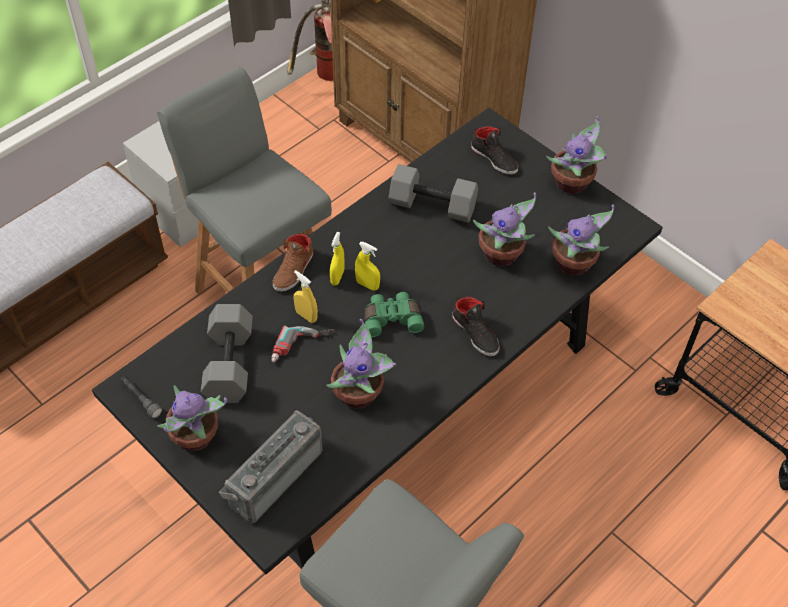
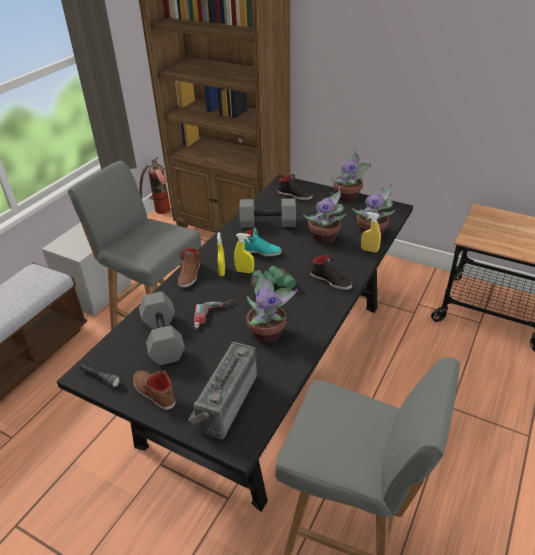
camera: 15 degrees left, 15 degrees down
potted plant [157,385,227,451] -> brown shoe [133,369,176,410]
yellow spray bottle [294,270,318,323] -> yellow spray bottle moved to [361,212,381,253]
none -> turquoise shoe [243,228,282,257]

